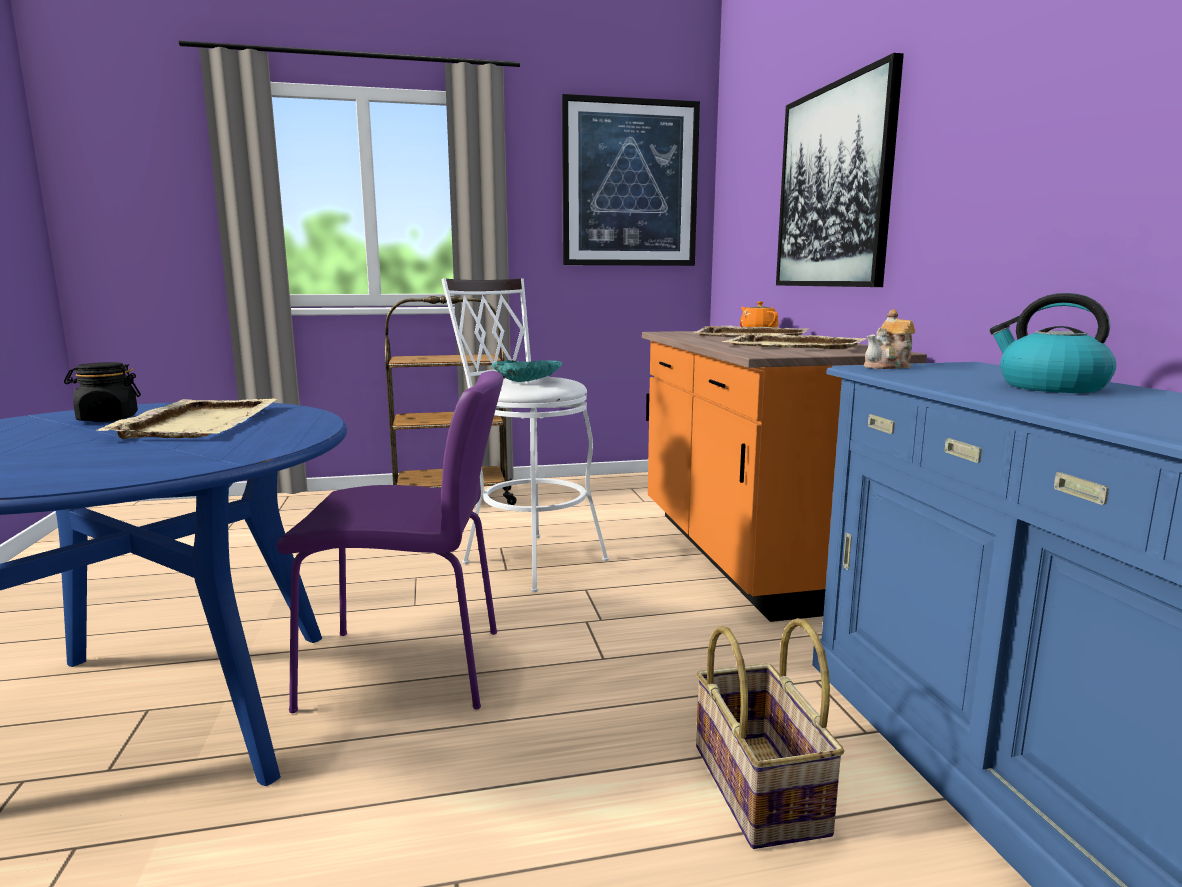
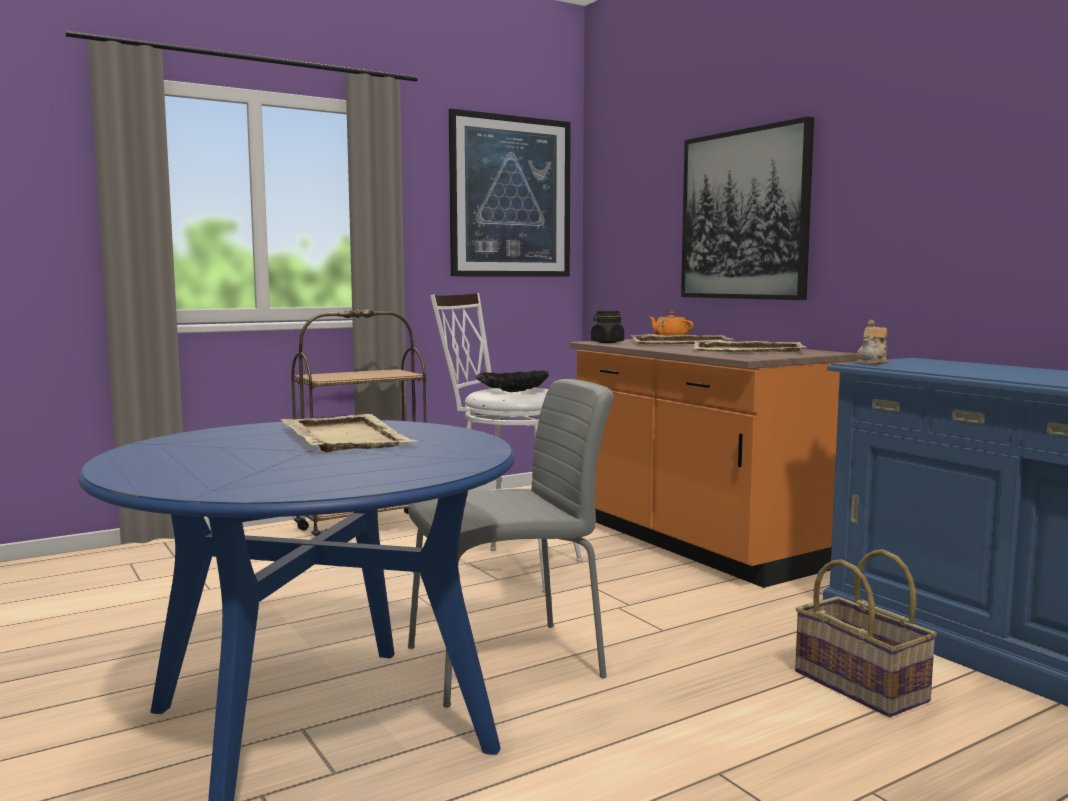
camera: 20 degrees left, 5 degrees down
black jar [64,362,141,422] -> black jar moved to [591,310,624,343]
purple chair [277,371,503,713] -> grey chair [408,379,614,708]
turquoise bowl [492,360,562,382] -> black bowl [476,370,549,392]
kettle [990,293,1116,393] -> none

